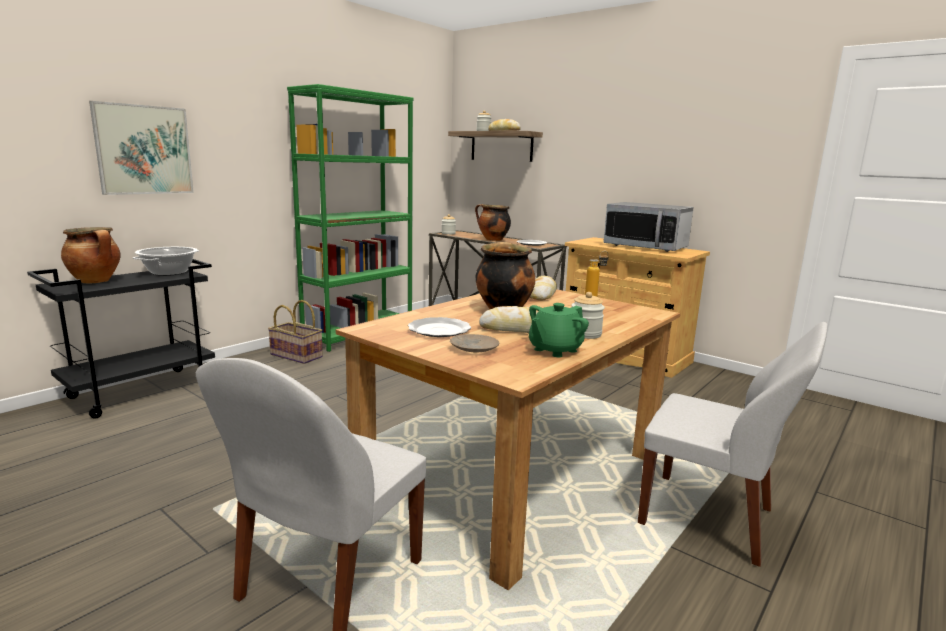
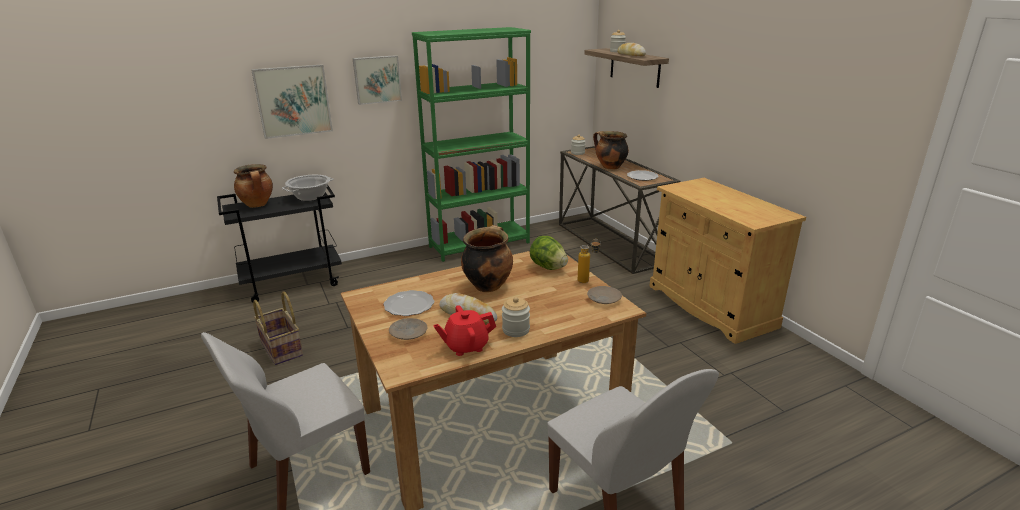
camera: 25 degrees right, 10 degrees up
basket [268,300,323,364] -> basket moved to [253,292,303,365]
green teapot [529,303,589,357] -> red teapot [433,305,496,356]
bread [530,276,557,300] -> lettuce [530,236,568,270]
microwave [603,202,694,252] -> none
none -> picture [352,55,402,105]
none -> beige plate [587,286,622,304]

